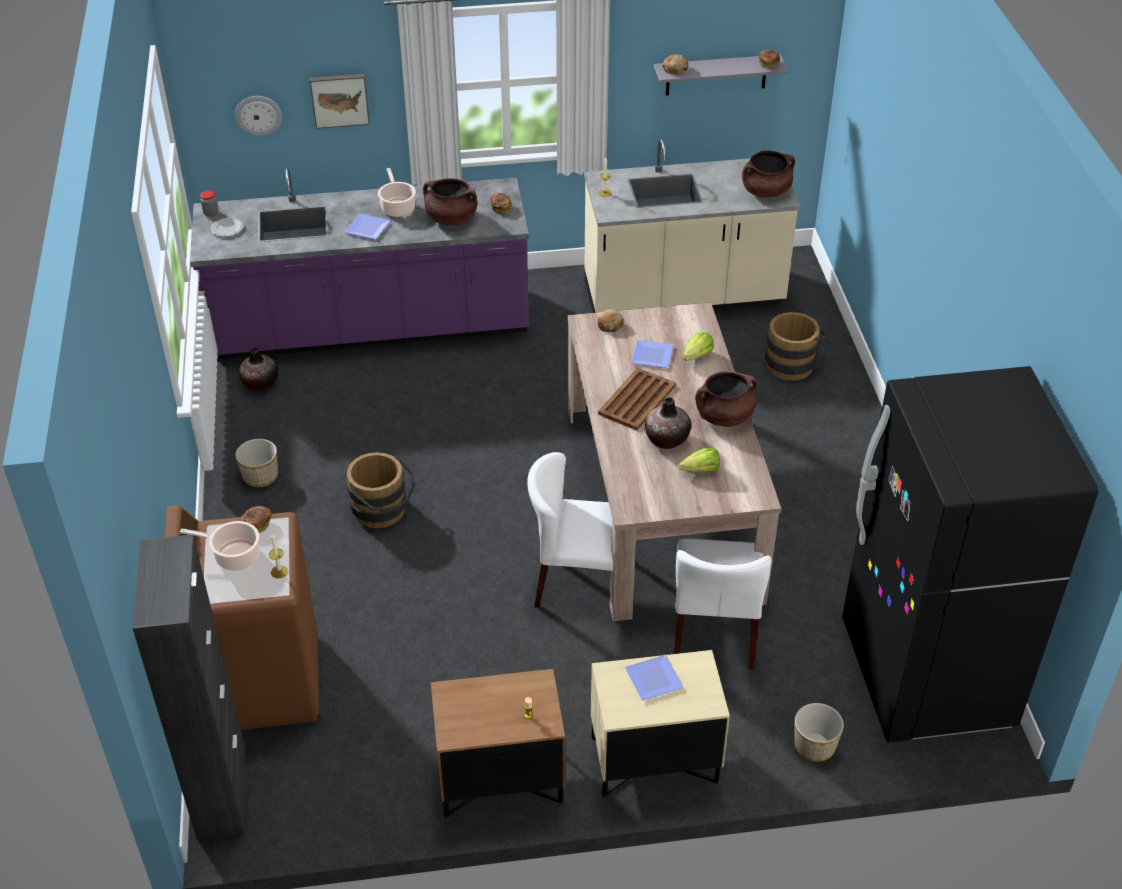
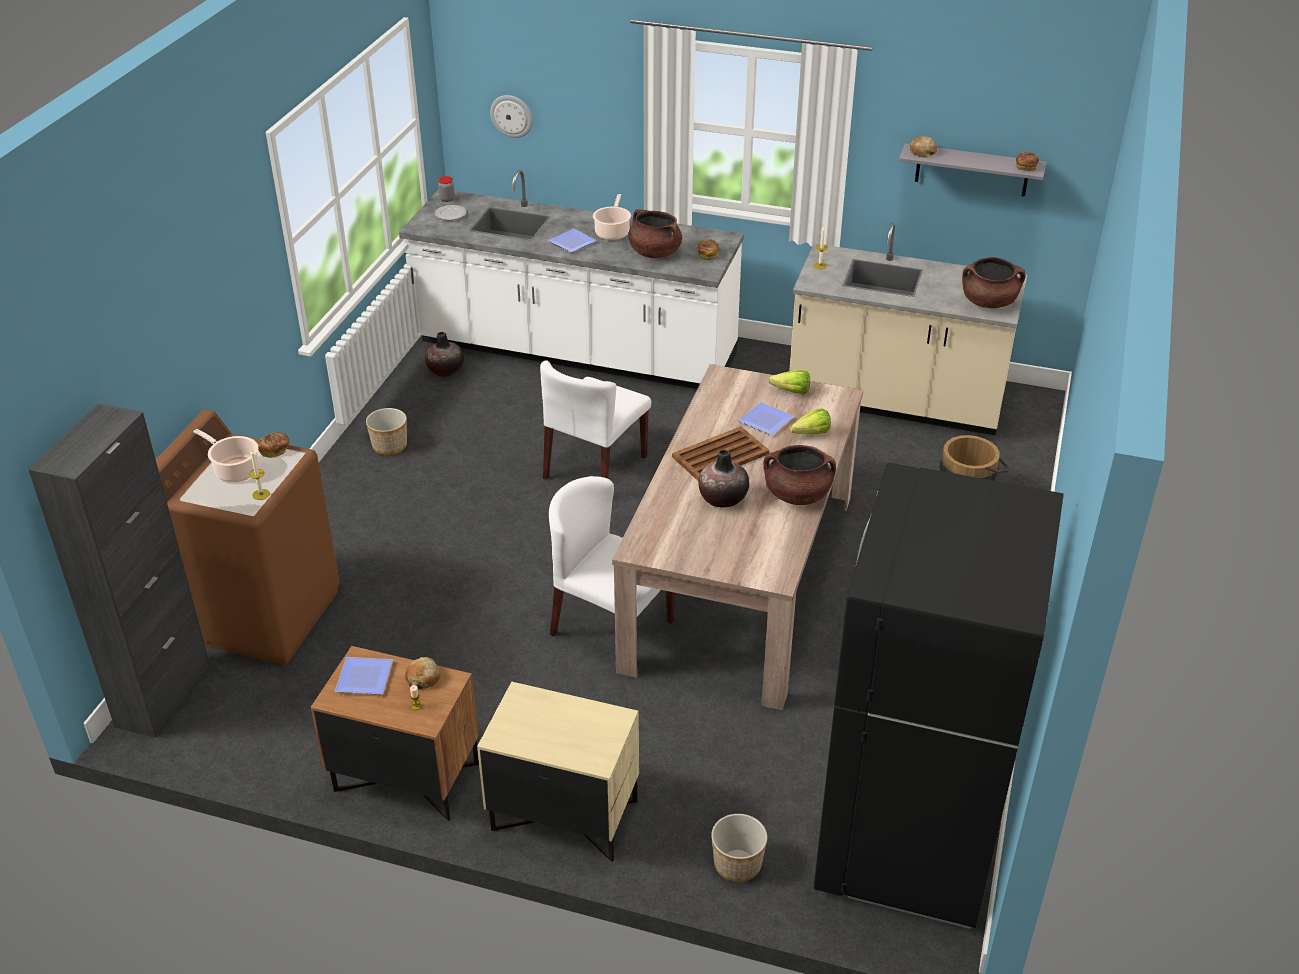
camera: 25 degrees right, 5 degrees down
purple counter [190,168,529,359] -> white counter [399,170,744,389]
picture [310,74,370,129] -> none
brown bucket [347,452,415,528] -> none
bread [598,309,624,332] -> bread moved to [405,657,441,689]
plate [625,655,684,701] -> plate moved to [335,657,393,695]
white chair [674,538,771,669] -> white chair moved to [540,360,651,480]
lettuce [678,447,720,472] -> lettuce moved to [769,370,810,395]

